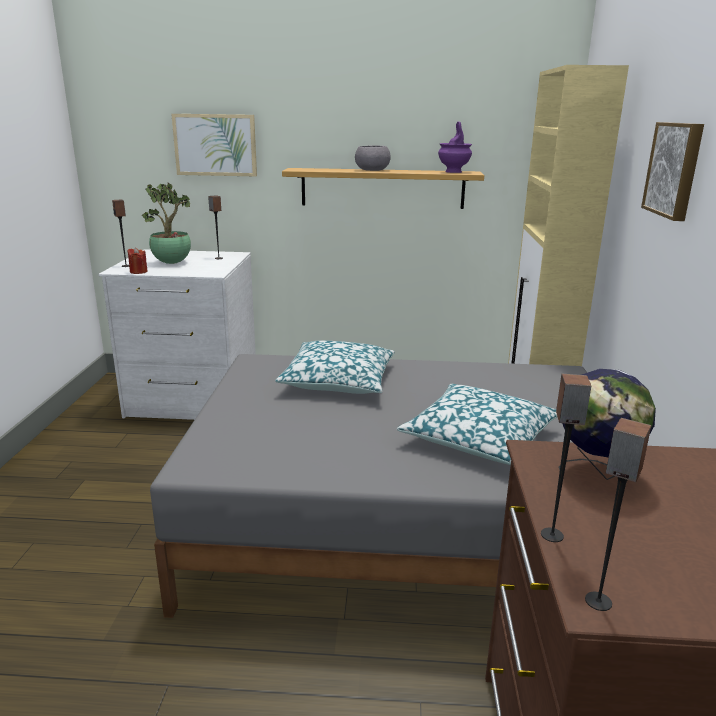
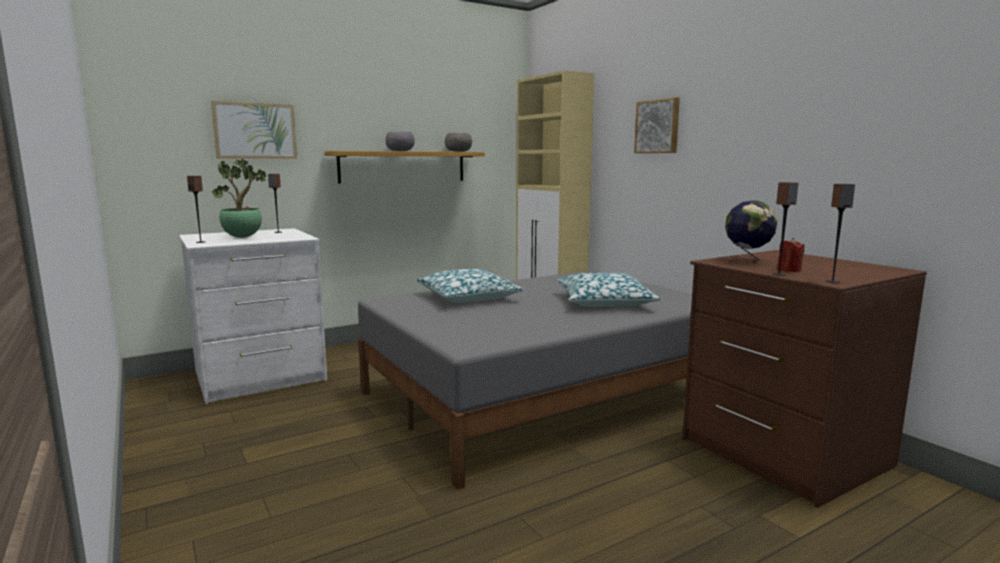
camera: 35 degrees left, 10 degrees down
red candle [127,247,148,274] -> red candle moved to [777,238,805,272]
purple vase [438,122,472,173] -> grey bowl [445,133,472,152]

